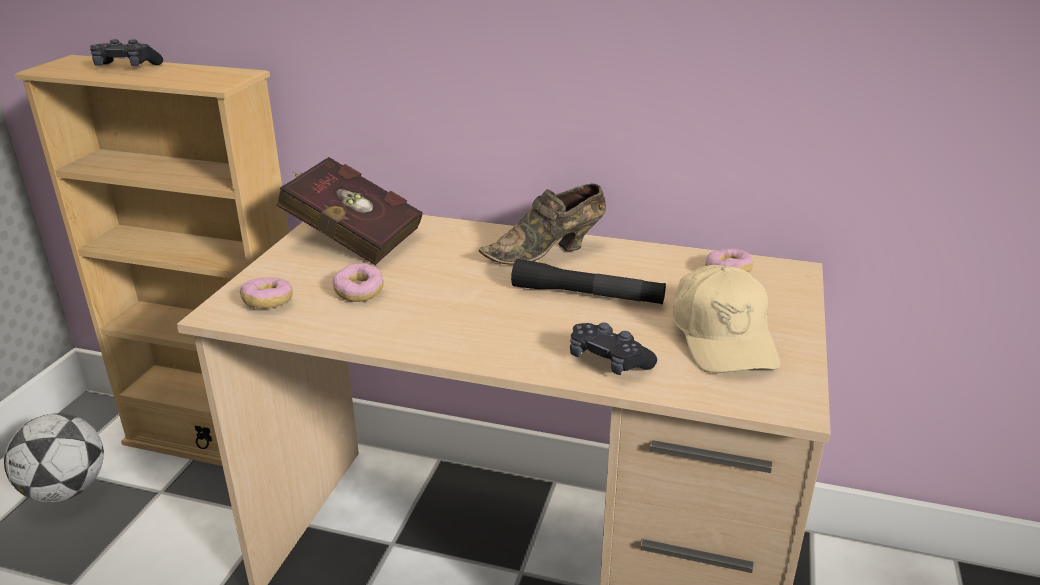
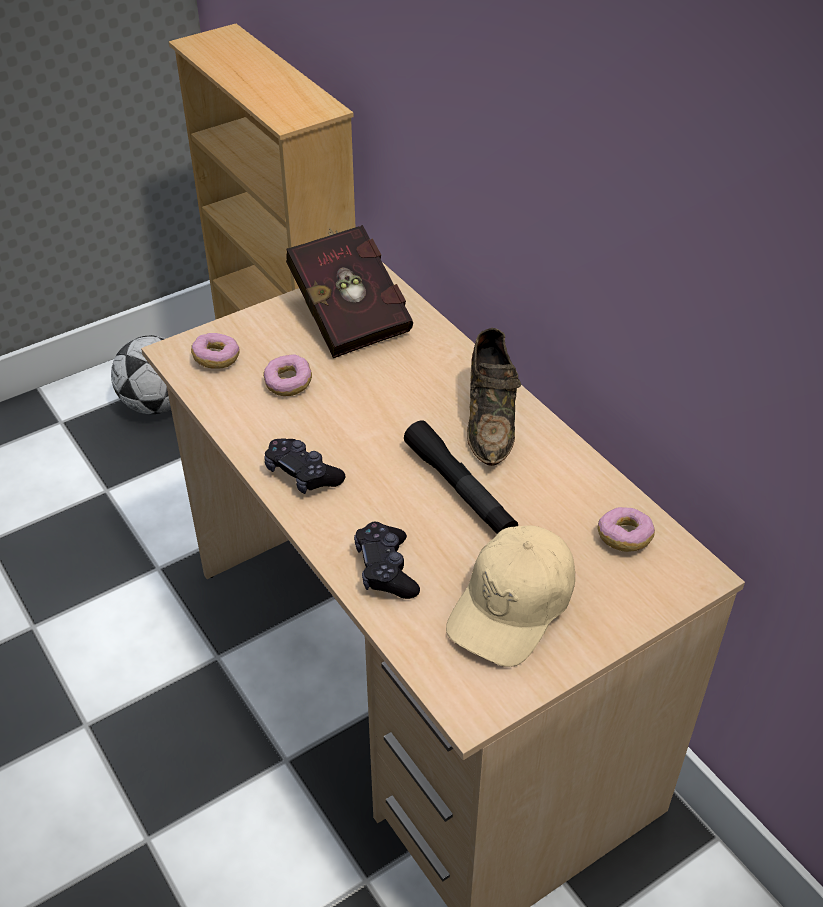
camera: 40 degrees right, 15 degrees up
black game controller [90,39,163,66] -> black game controller moved to [264,438,346,494]
brown shoe [479,184,606,265] -> brown shoe turned 105 degrees counterclockwise [467,328,521,466]

